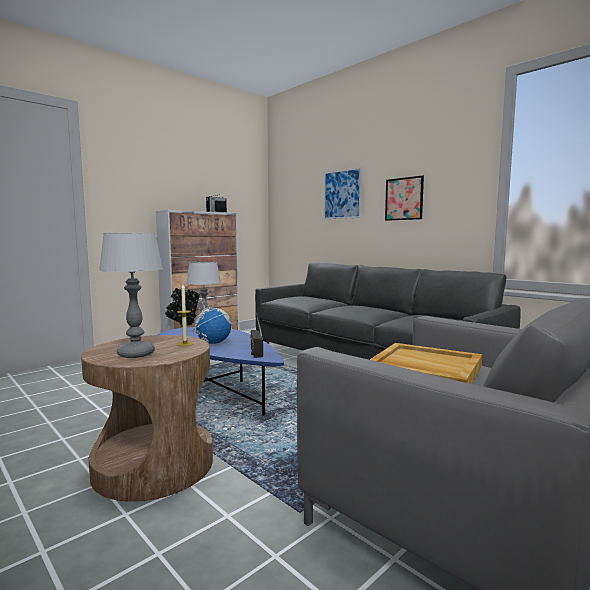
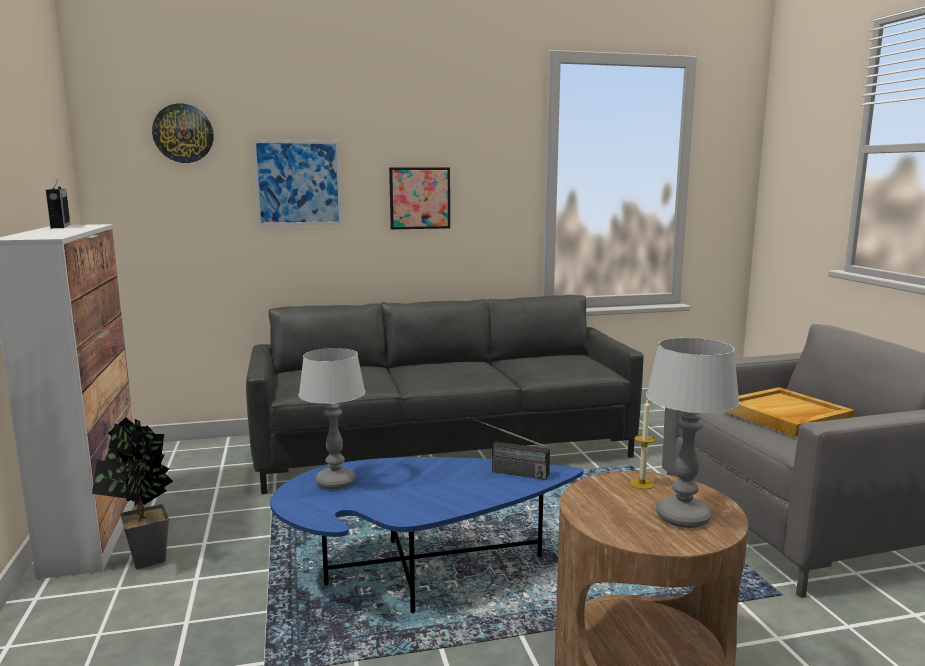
camera: 60 degrees left, 5 degrees up
globe [193,297,232,344] -> none
none -> wall clock [152,103,214,163]

